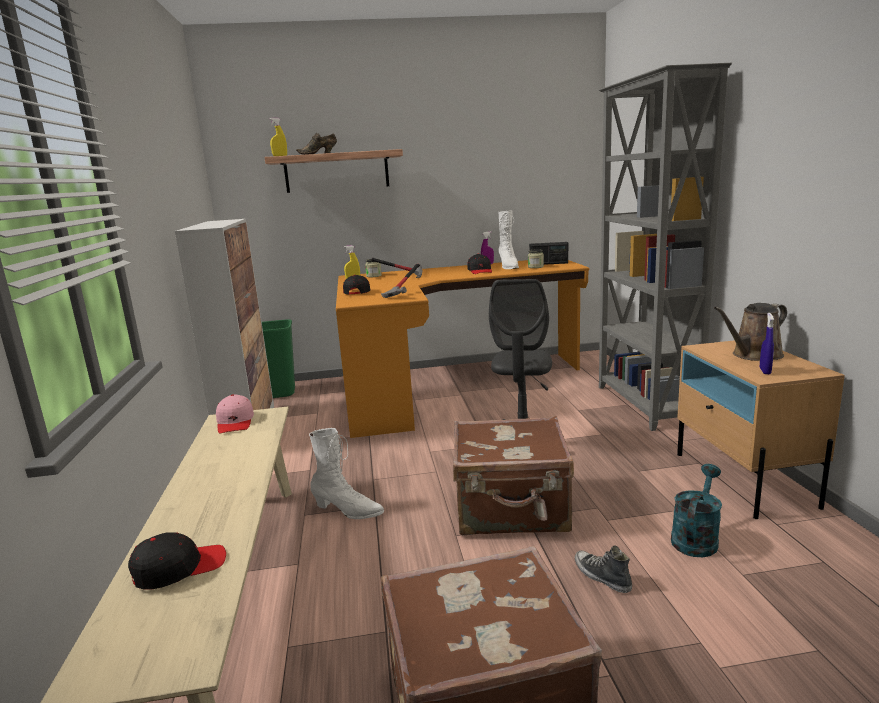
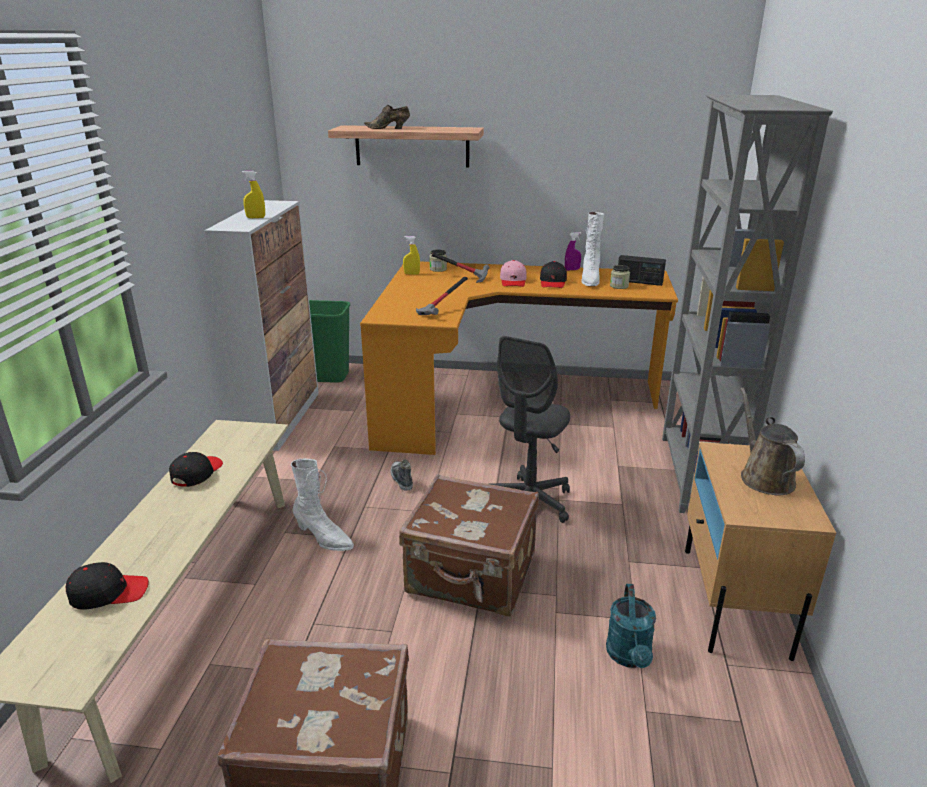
camera: 15 degrees right, 10 degrees up
pink cap [216,394,254,433] -> pink cap moved to [500,260,527,287]
yellow spray bottle [269,118,287,156] -> yellow spray bottle moved to [242,171,265,218]
black cap [343,275,370,294] -> black cap moved to [169,452,223,487]
shoe [575,546,632,593] -> shoe moved to [391,459,413,491]
turquoise watering can [671,464,722,557] -> turquoise watering can turned 135 degrees clockwise [606,584,656,668]
brown watering can [714,303,787,361] -> brown watering can turned 90 degrees clockwise [740,388,805,496]
blue spray bottle [760,313,774,374] -> none

